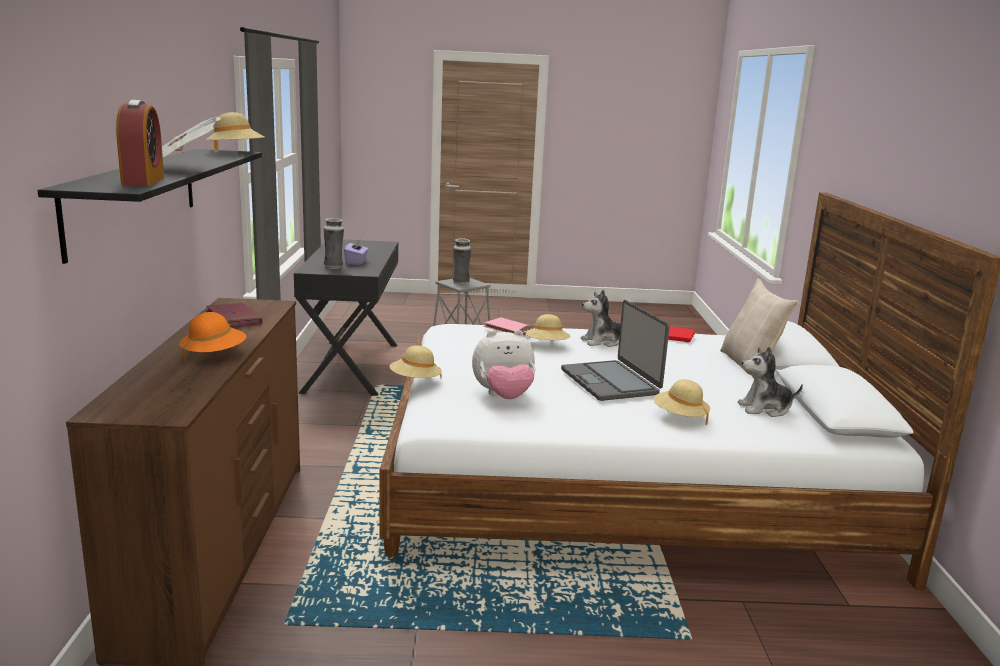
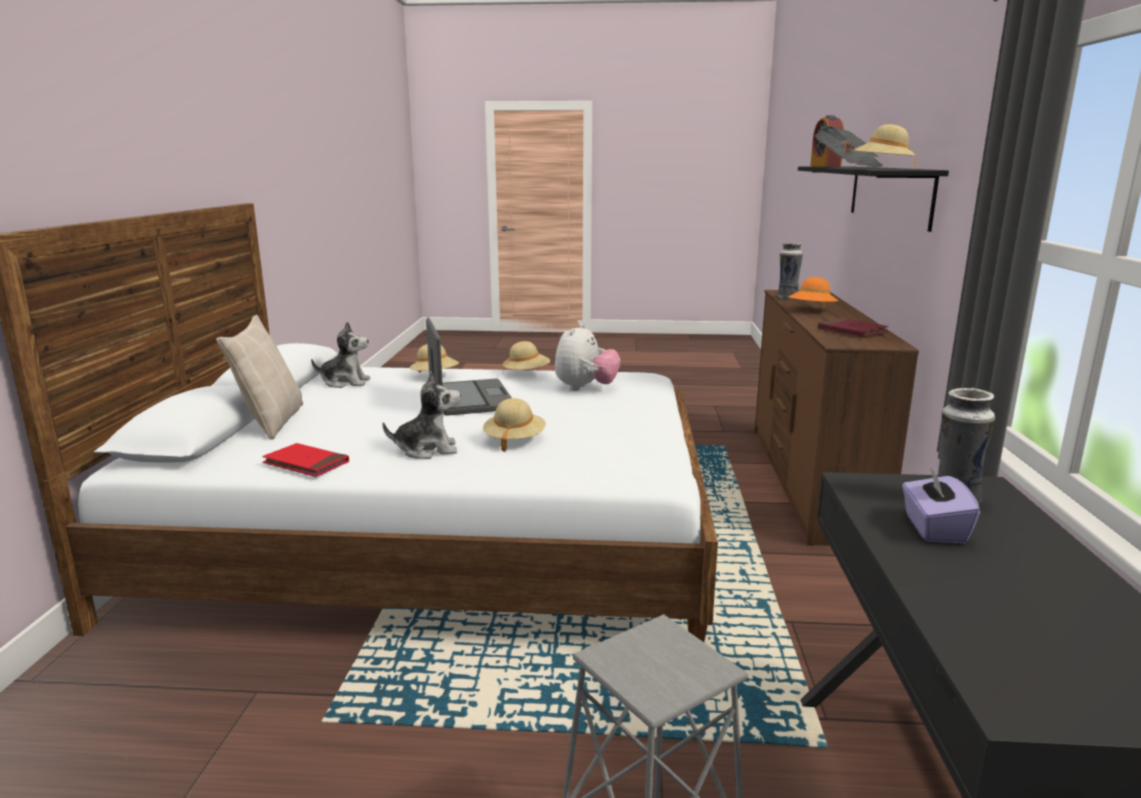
camera: 175 degrees left, 0 degrees up
beige hat [389,345,442,378] -> beige hat moved to [503,341,550,370]
vase [453,238,471,284] -> vase moved to [777,242,803,299]
plush toy [472,330,535,399] -> plush toy turned 120 degrees clockwise [555,323,620,391]
pink book [484,317,535,337] -> none

